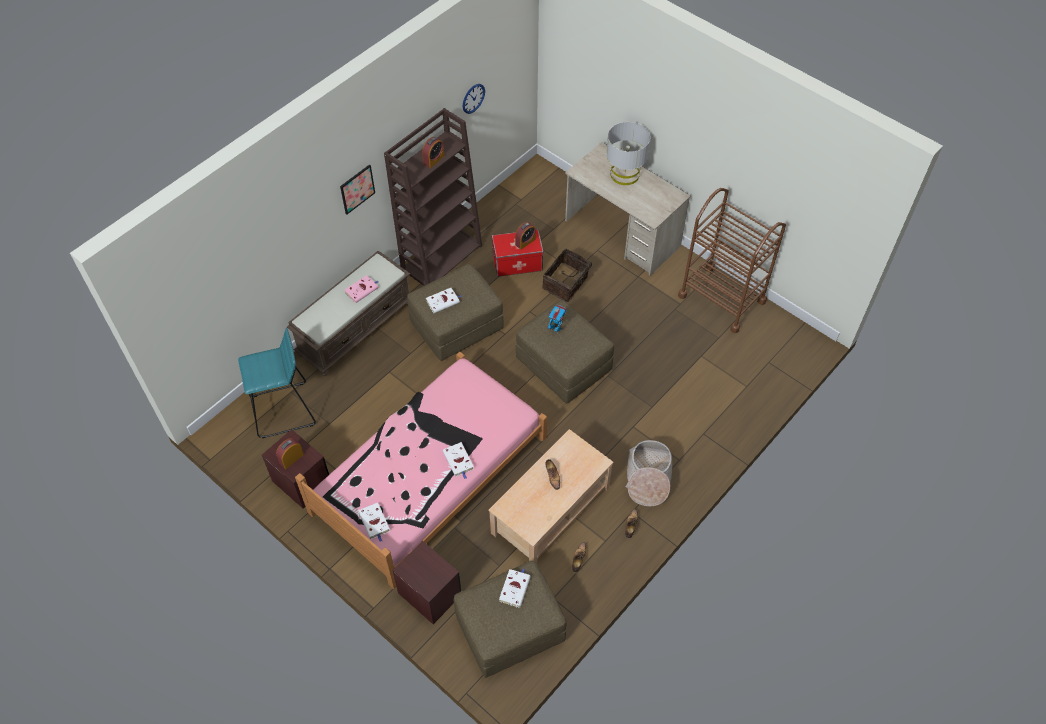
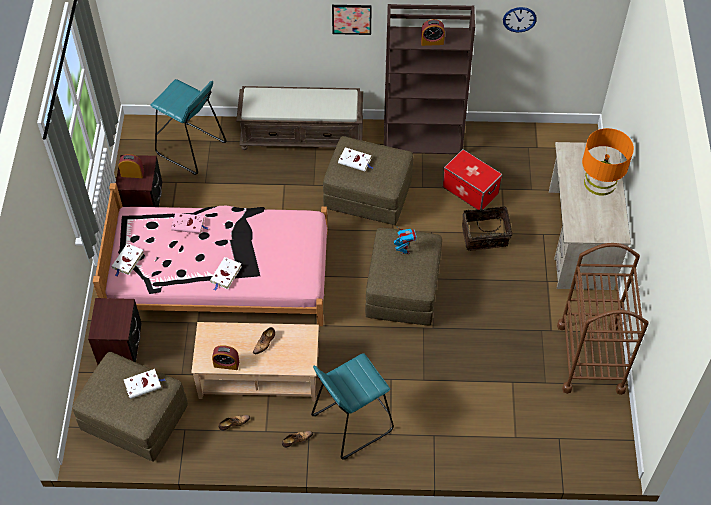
camera: 50 degrees right, 0 degrees up
pink book [344,275,378,303] -> pink book moved to [171,213,209,234]
alarm clock [515,222,536,250] -> alarm clock moved to [212,345,239,370]
grey table lamp [606,122,650,185] -> orange table lamp [582,128,634,196]
basket [626,440,672,506] -> turquoise stool [311,353,394,459]

